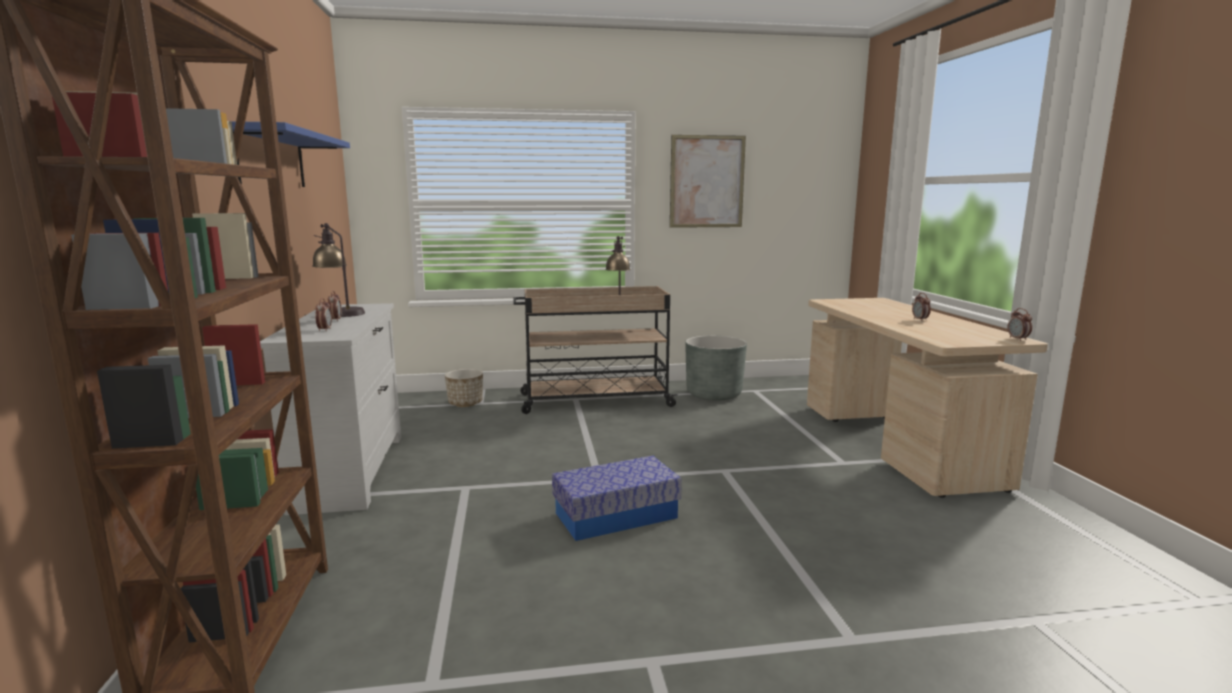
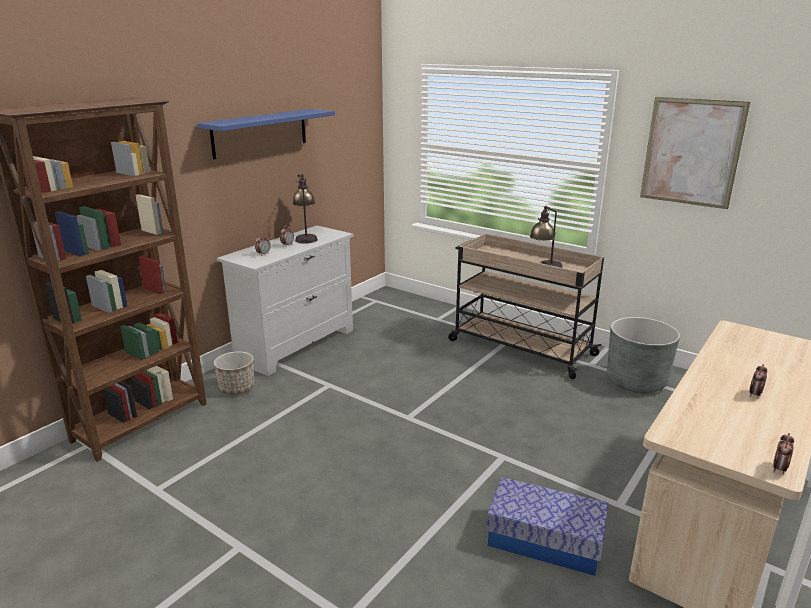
camera: 45 degrees right, 10 degrees up
planter [445,369,483,407] -> planter moved to [214,351,254,395]
storage box [552,456,682,541] -> storage box moved to [486,477,609,576]

